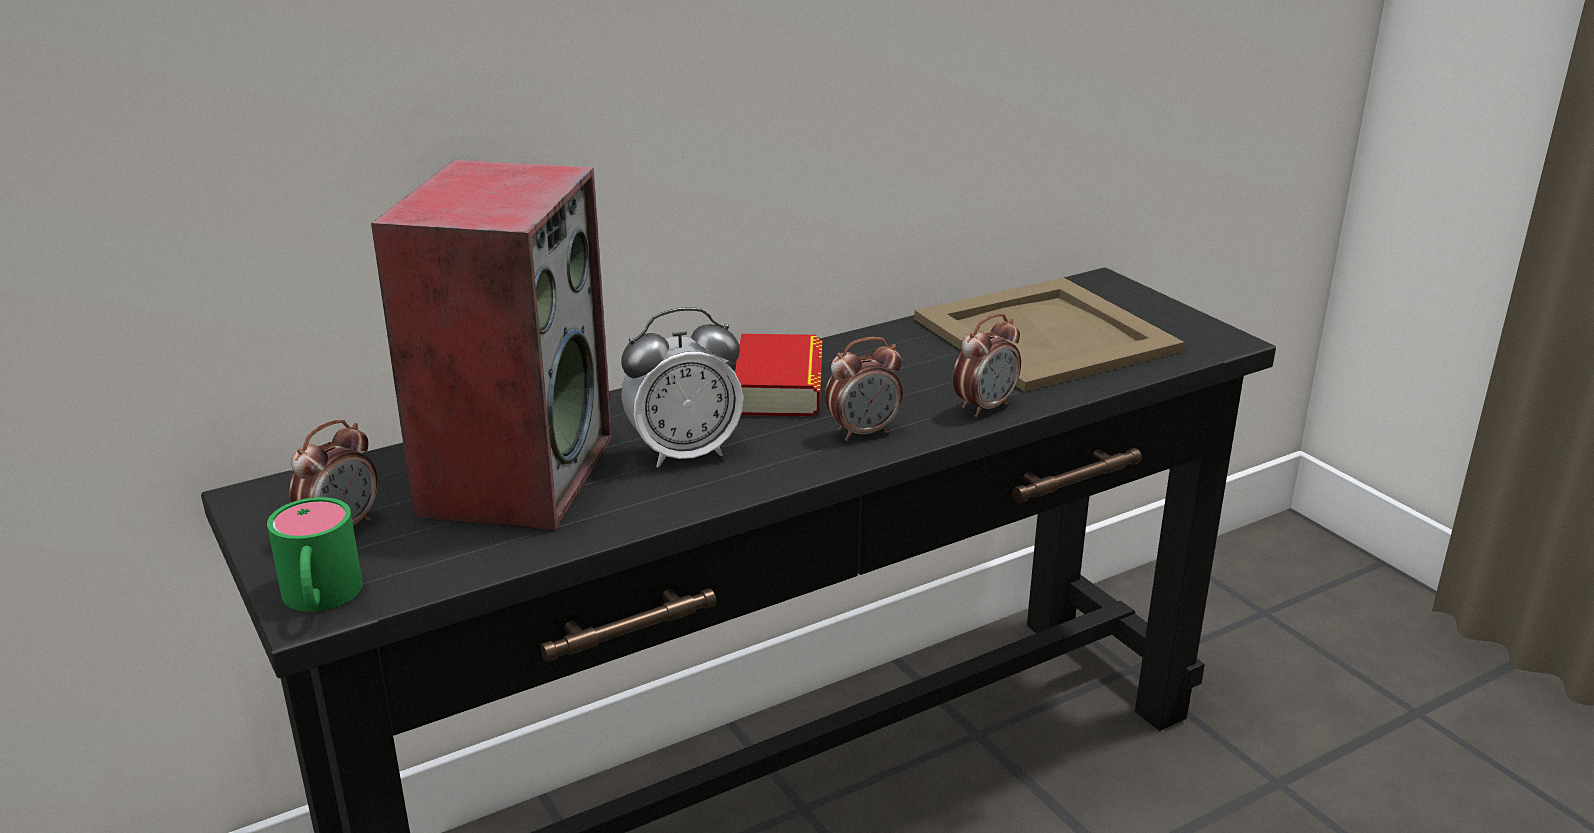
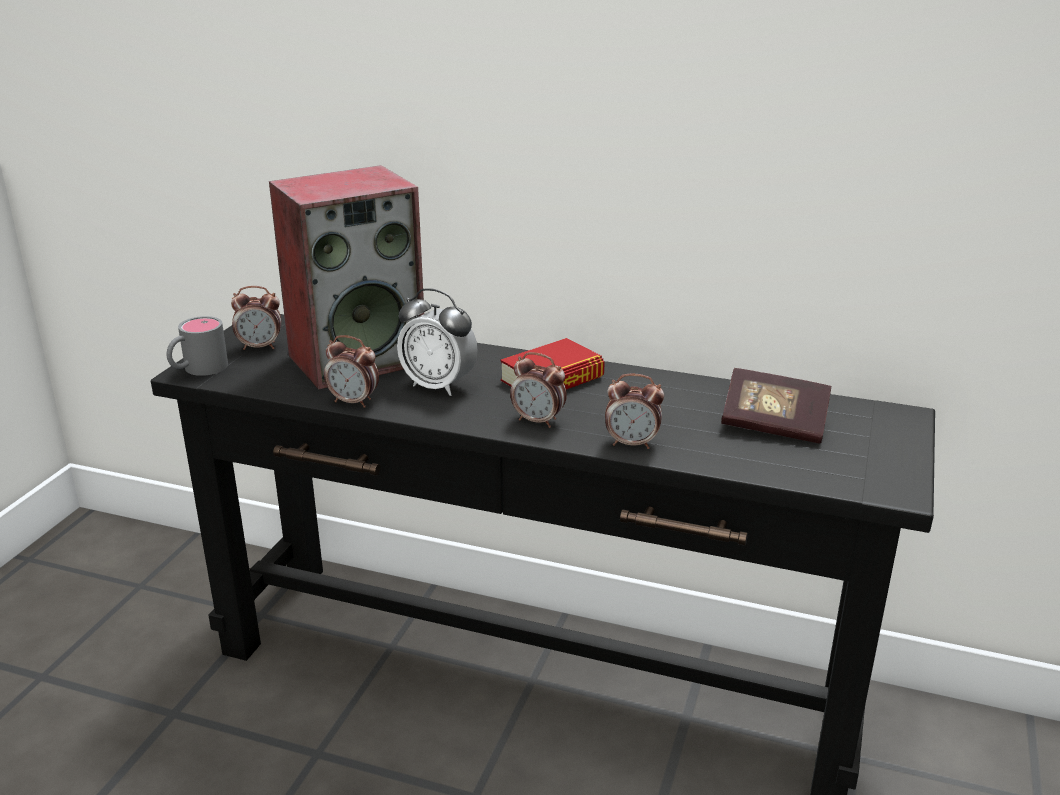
camera: 50 degrees right, 0 degrees up
green mug [267,497,363,612] -> grey mug [166,316,228,376]
beige tray [914,278,1184,392] -> book [721,368,831,443]
none -> alarm clock [324,335,379,408]

